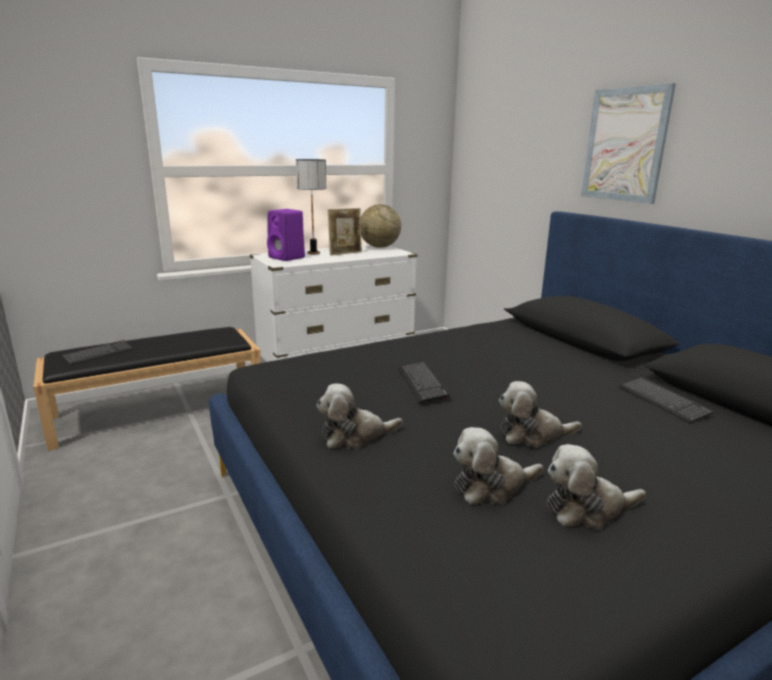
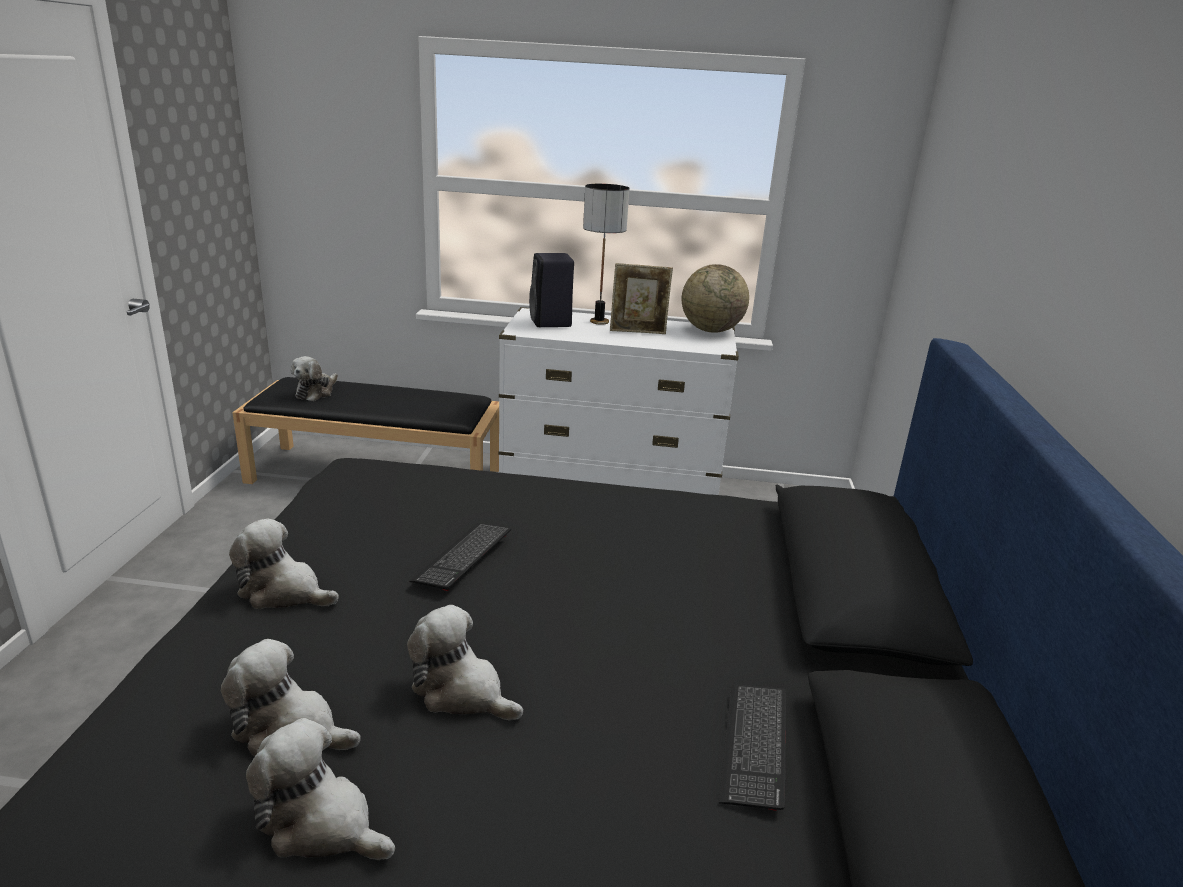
camera: 35 degrees right, 5 degrees up
keyboard [61,340,134,365] -> plush toy [291,356,338,401]
purple speaker [267,209,305,261] -> black speaker [529,253,574,327]
picture [581,83,676,204] -> none

